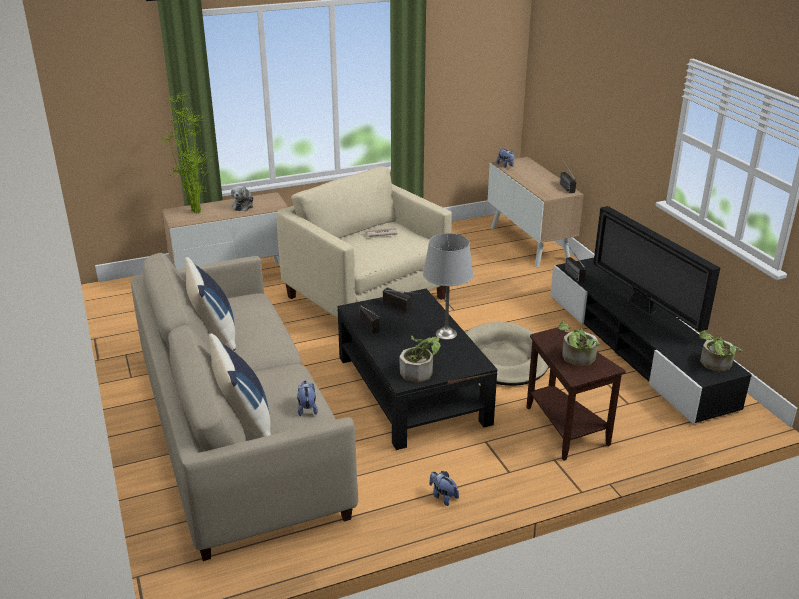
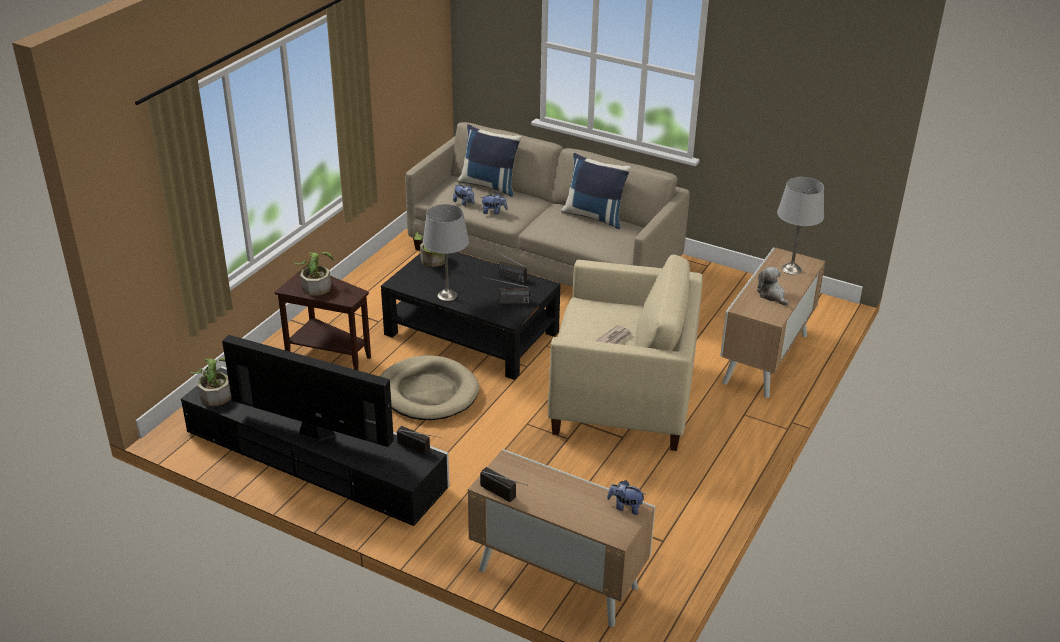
camera: 140 degrees right, 5 degrees up
potted plant [162,94,208,214] -> grey table lamp [777,177,824,275]
plush toy [429,471,459,506] -> plush toy moved to [482,193,508,215]

